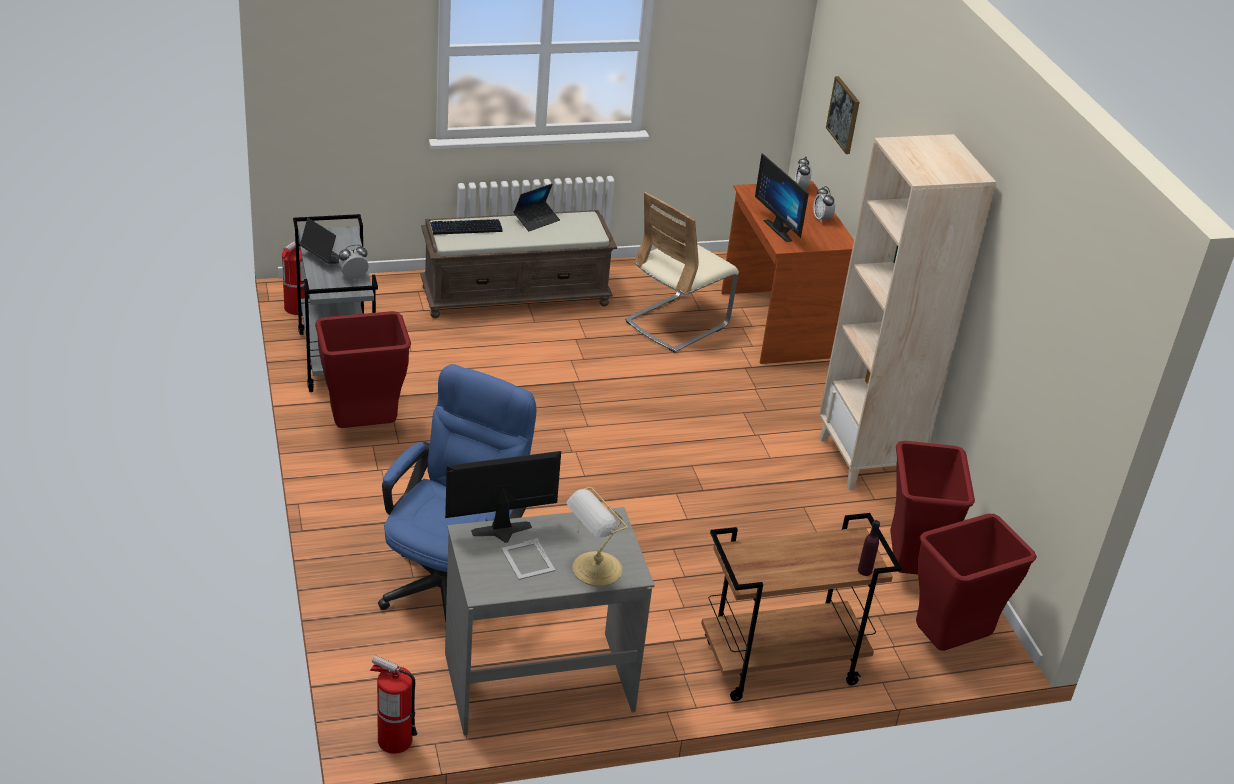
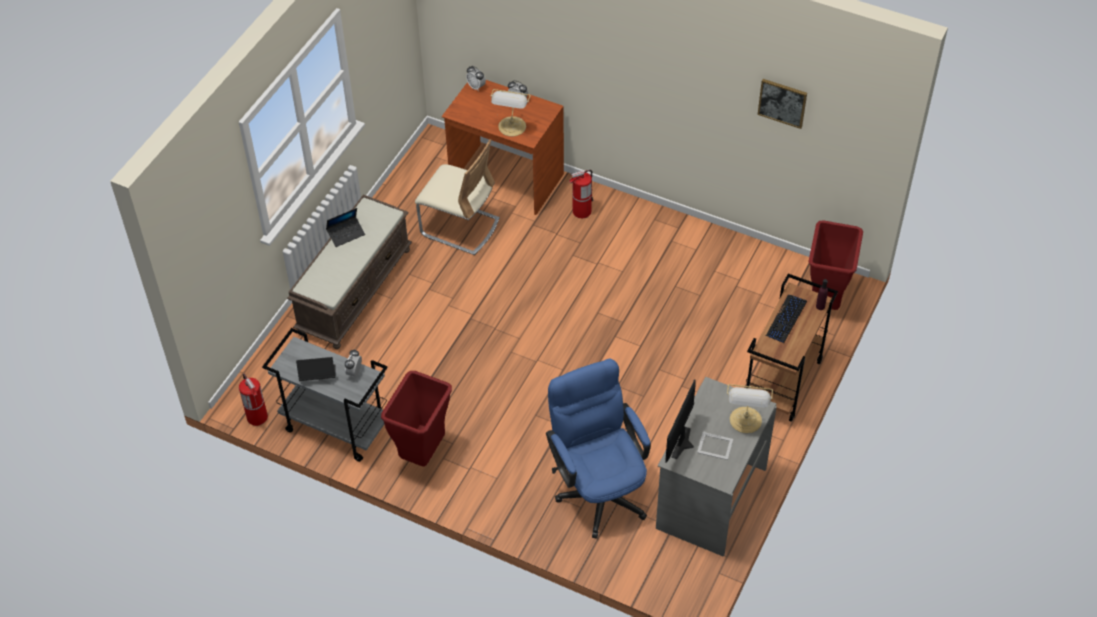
camera: 45 degrees left, 15 degrees up
fire extinguisher [370,655,418,754] -> fire extinguisher moved to [569,170,593,218]
keyboard [430,219,503,235] -> keyboard moved to [766,295,807,342]
laptop [514,184,560,231] -> laptop turned 60 degrees clockwise [326,208,365,247]
beige chair [625,192,739,353] -> beige chair turned 60 degrees counterclockwise [415,139,500,255]
monitor [755,153,809,242] -> table lamp [491,89,531,136]
beige bookcase [819,134,996,490] -> none
picture [826,76,860,154] -> picture moved to [758,79,807,129]
red trash can [890,441,975,575] -> none

